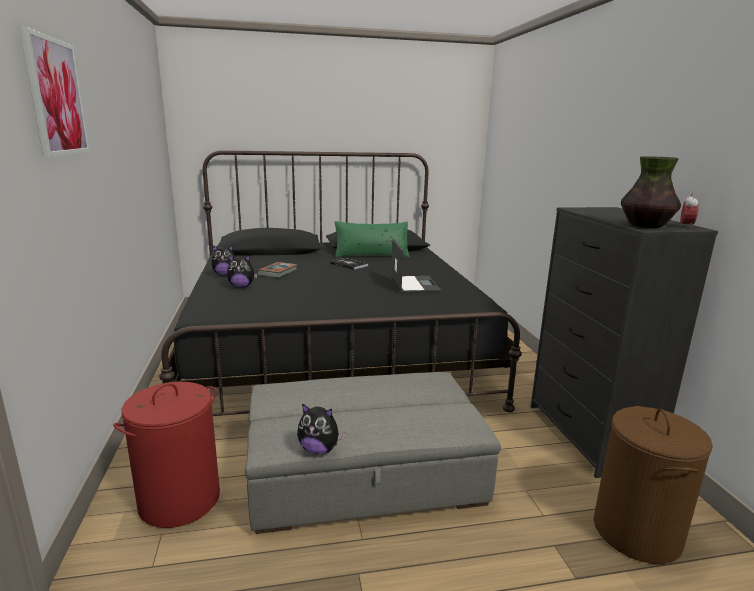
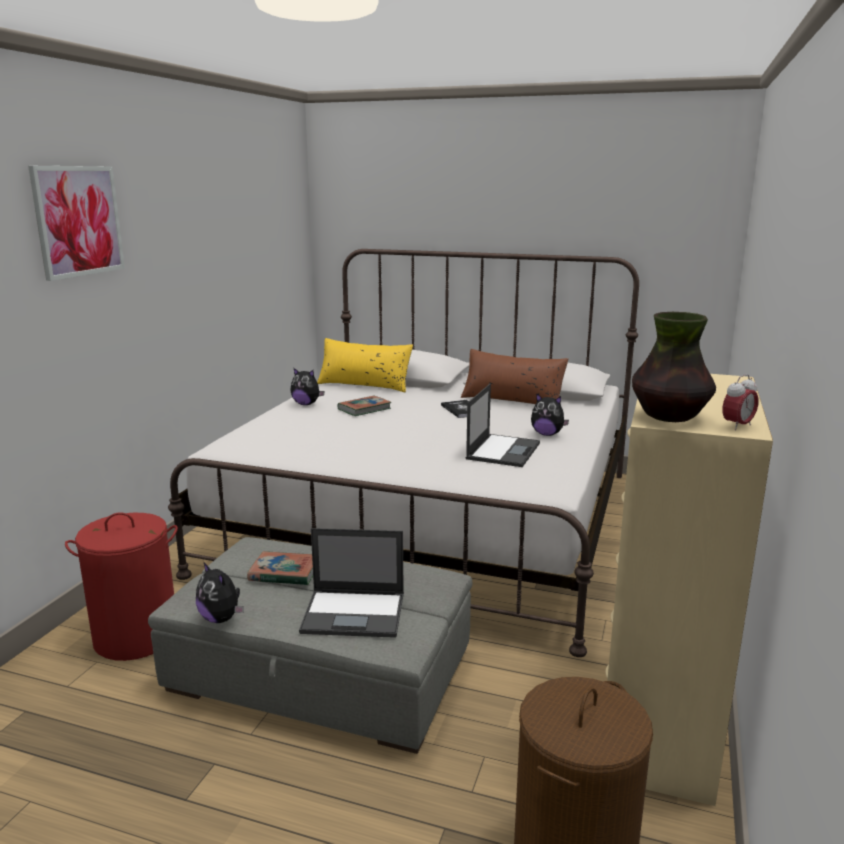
camera: 30 degrees right, 0 degrees up
black bed [159,150,522,416] -> white bed [168,249,639,657]
plush toy [227,255,258,288] -> plush toy moved to [531,393,569,436]
green pillow [335,221,410,258] -> brown pillow [461,349,568,404]
black dresser [531,207,718,478] -> beige dresser [606,374,773,806]
none -> book [247,551,313,585]
none -> laptop [299,528,404,638]
none -> yellow pillow [317,338,413,392]

